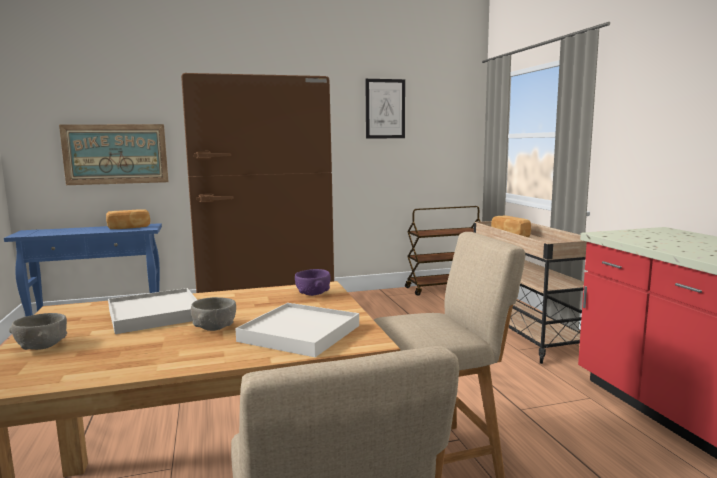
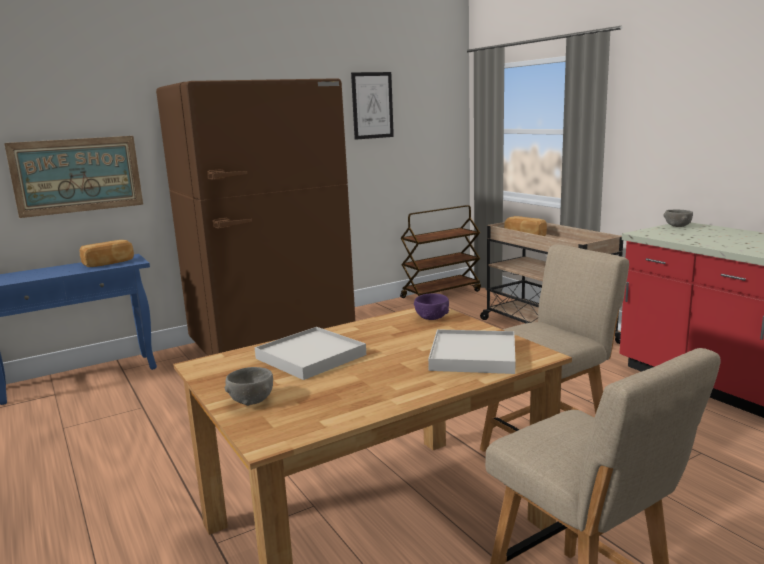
camera: 15 degrees left, 5 degrees up
grey bowl [191,297,236,331] -> grey bowl moved to [663,210,693,227]

